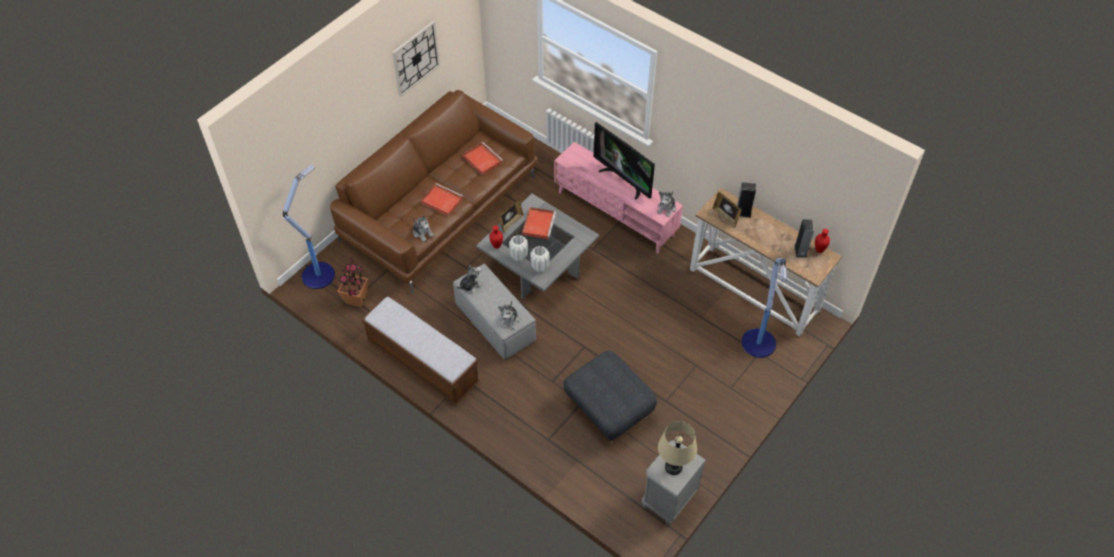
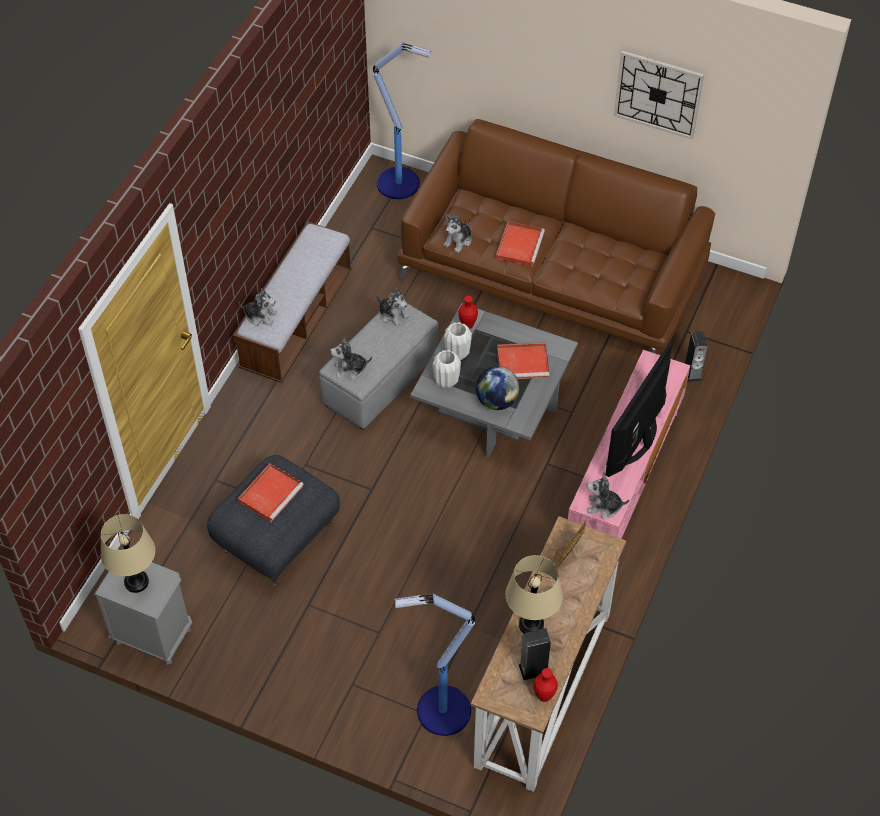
camera: 75 degrees right, 0 degrees up
potted plant [335,258,368,307] -> none
red tray [463,142,503,175] -> red tray moved to [238,463,304,522]
picture frame [499,199,524,232] -> none
speaker [737,182,756,217] -> speaker moved to [685,331,708,382]
none -> plush toy [238,288,277,326]
none -> globe [476,366,520,410]
none -> beige table lamp [506,555,563,633]

